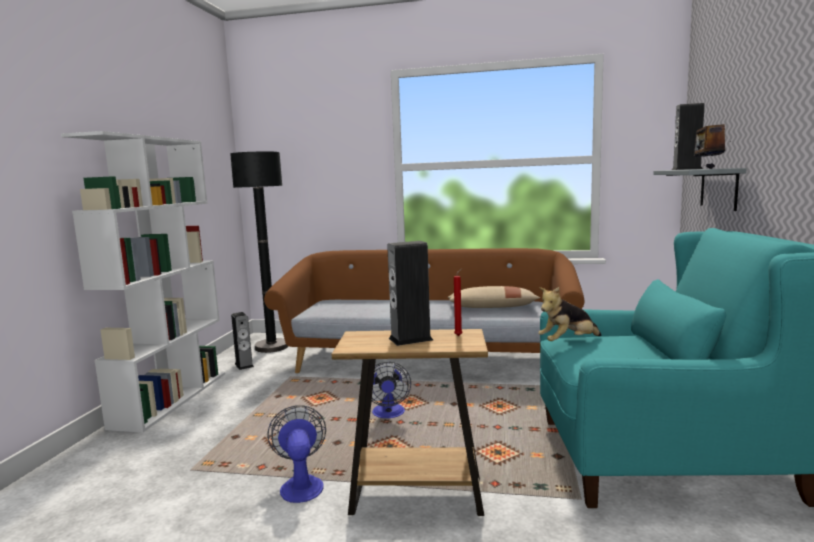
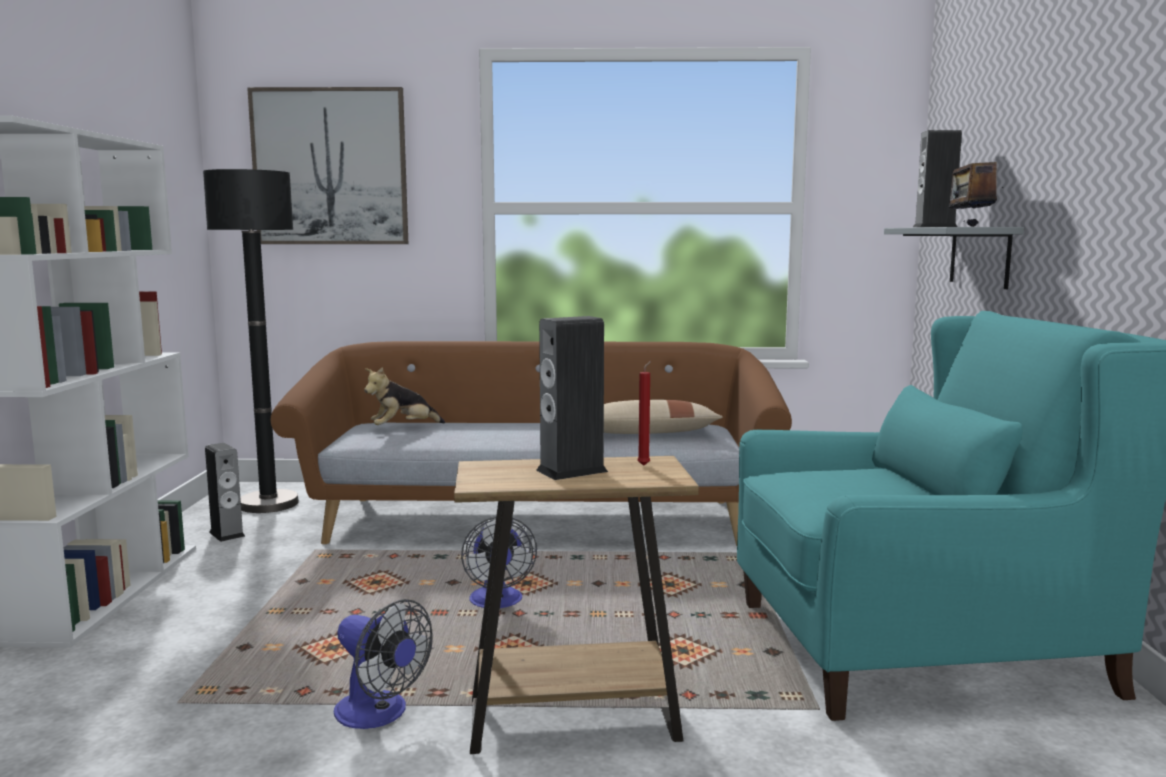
camera: 10 degrees left, 0 degrees up
fan [267,405,326,503] -> fan turned 150 degrees clockwise [334,599,433,729]
plush toy [538,287,602,341] -> plush toy moved to [364,367,445,425]
none -> picture [247,87,408,244]

